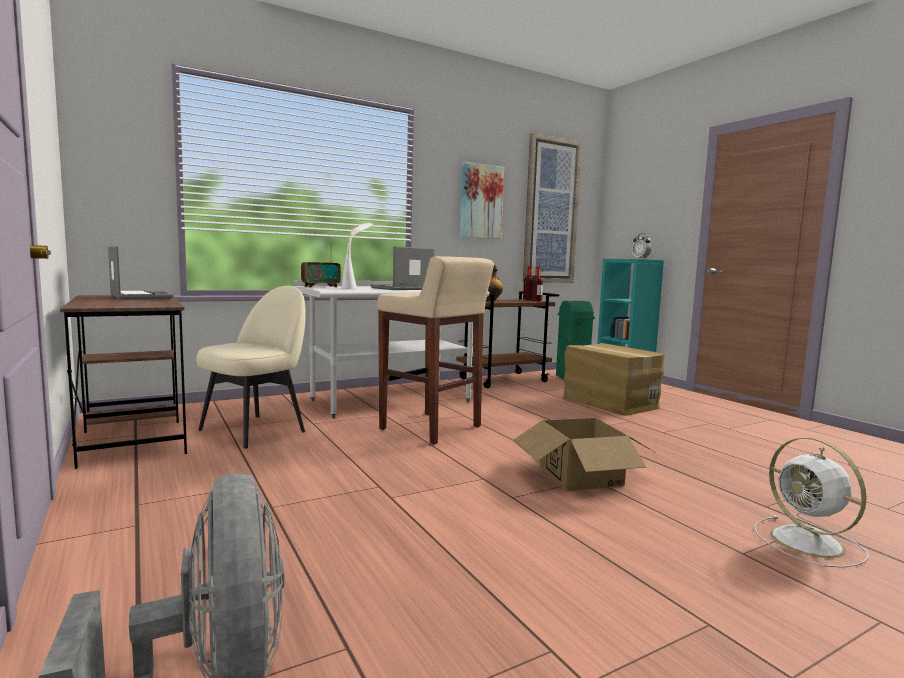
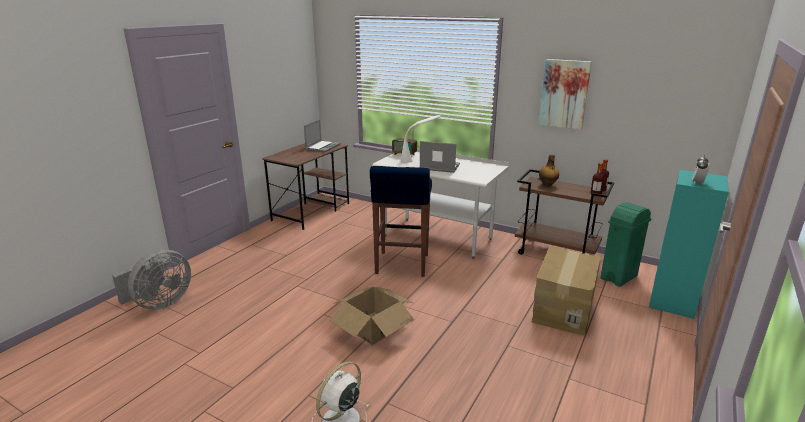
camera: 60 degrees right, 15 degrees up
beige chair [196,286,306,449] -> none
beige stool [377,256,494,444] -> blue stool [370,166,432,277]
picture [523,133,582,283] -> none

